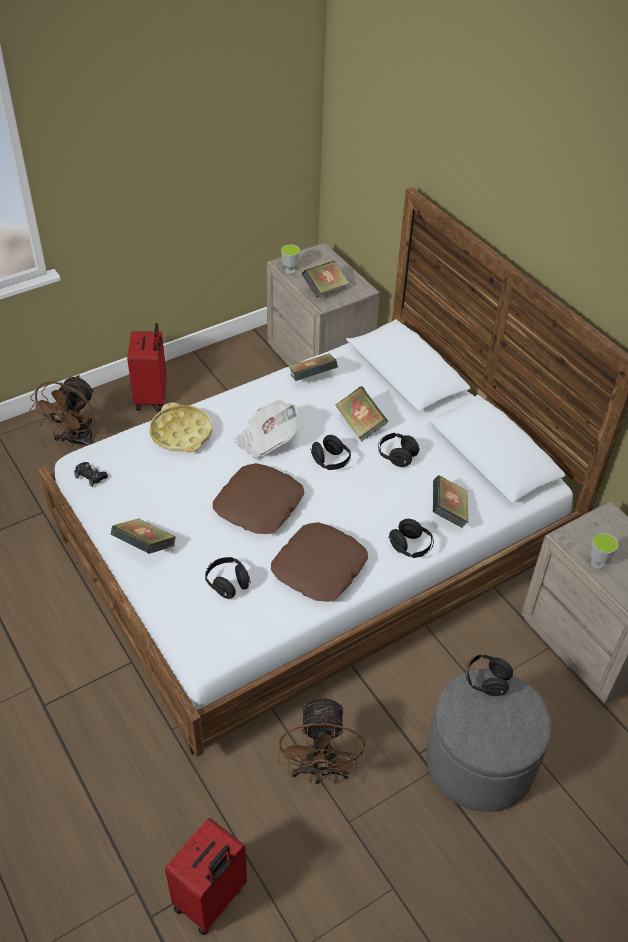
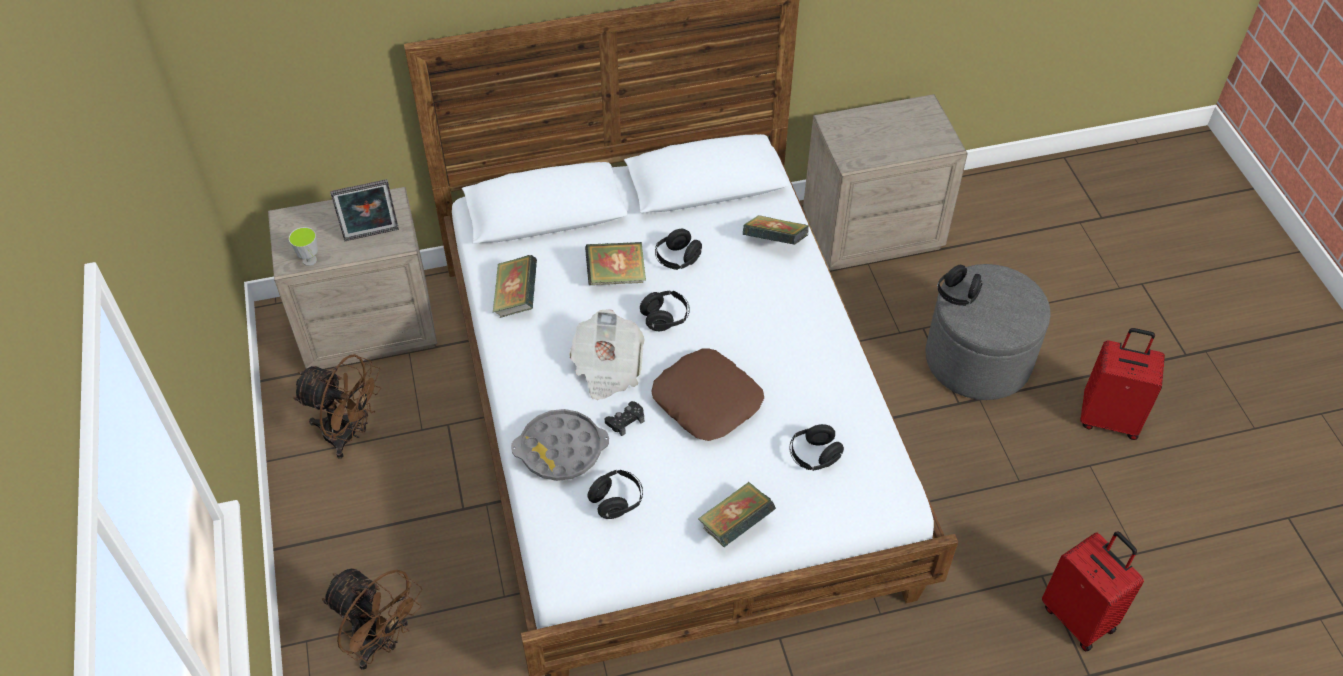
camera: 70 degrees left, 5 degrees up
black game controller [74,462,108,487] -> black game controller moved to [605,401,644,436]
red suitcase [127,323,167,411] -> red suitcase moved to [1080,328,1165,440]
yellow tray [150,402,212,452] -> grey tray [511,409,609,481]
brown pillow [271,522,368,602] -> none
brown fan [279,694,365,784] -> brown fan moved to [293,354,381,459]
book [302,261,350,298] -> picture frame [330,179,399,241]
black headphones [388,519,434,558] -> black headphones moved to [587,470,643,519]
cup [590,533,618,569] -> none

